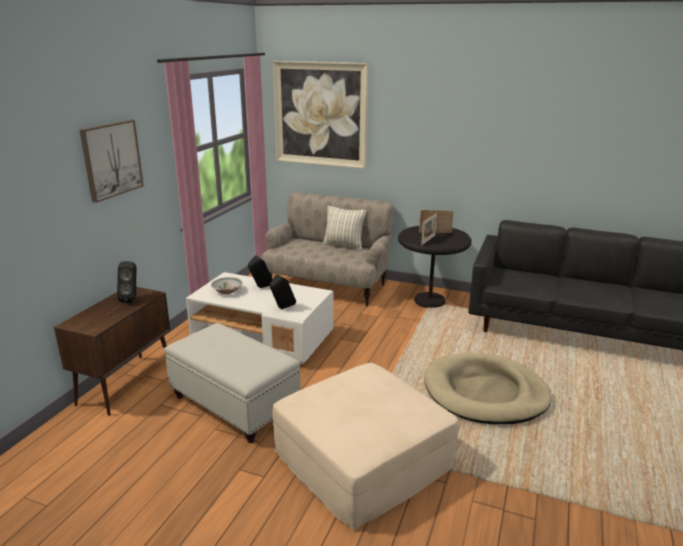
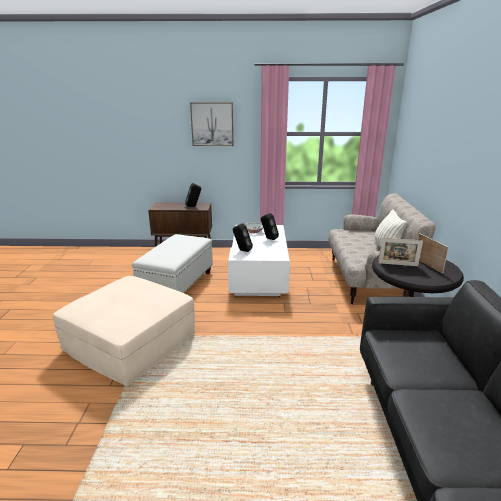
camera: 70 degrees right, 0 degrees up
picture [273,61,369,169] -> none
beige dog bed [424,353,551,424] -> none

